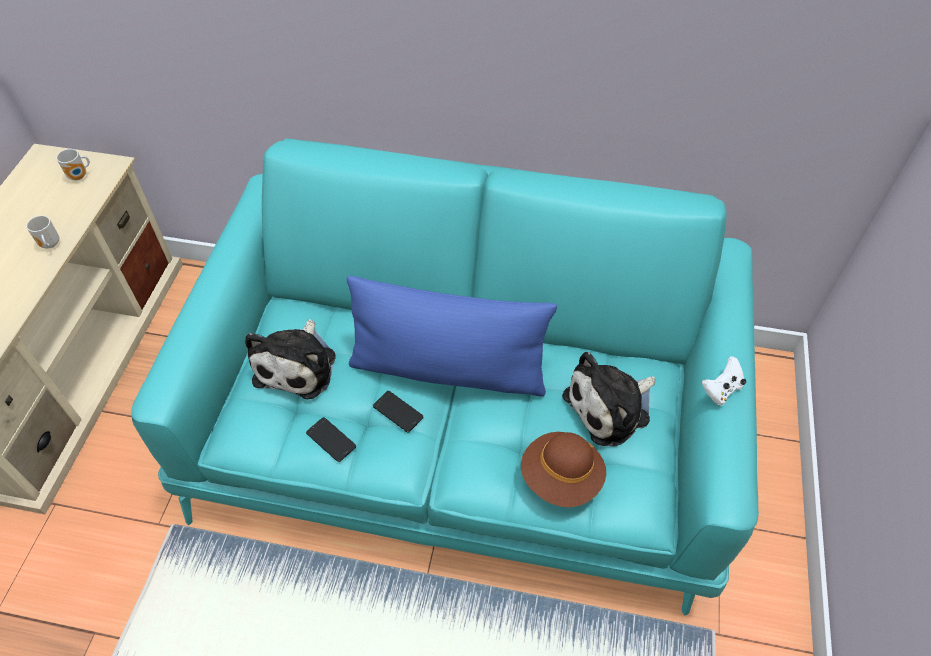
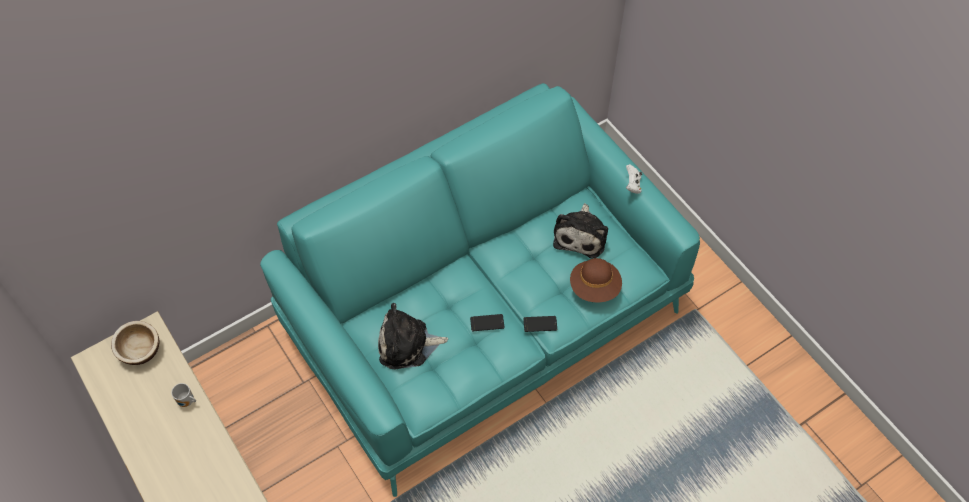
camera: 45 degrees left, 5 degrees up
mug [56,149,90,180] -> bowl [111,321,159,365]
plush toy [245,319,336,399] -> plush toy turned 120 degrees clockwise [378,303,448,369]
phone [306,417,356,462] -> phone moved to [523,316,557,332]
blue pillow [347,276,557,397] -> none

